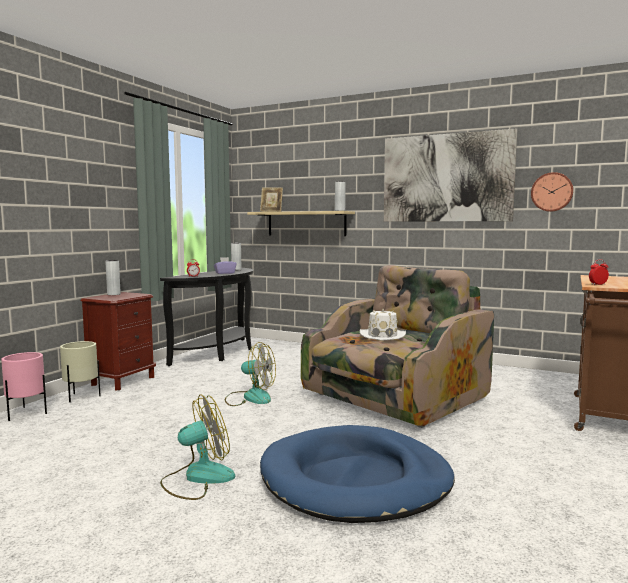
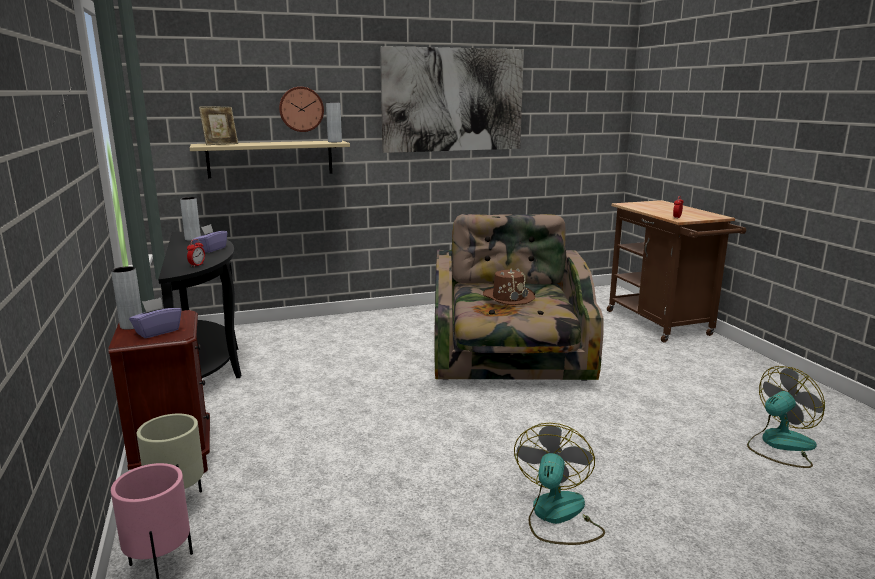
camera: 45 degrees left, 10 degrees up
fan [225,342,276,406] -> fan moved to [747,366,825,468]
blue dog bed [260,425,455,523] -> none
white hat [360,309,406,341] -> brown hat [483,268,535,305]
wall clock [531,172,573,212] -> wall clock moved to [279,87,324,132]
none -> purple tissue box [129,298,181,338]

